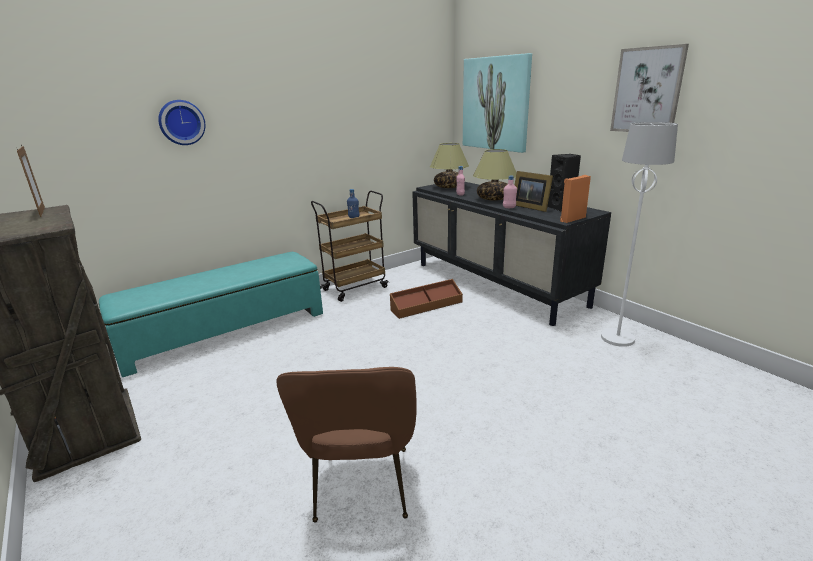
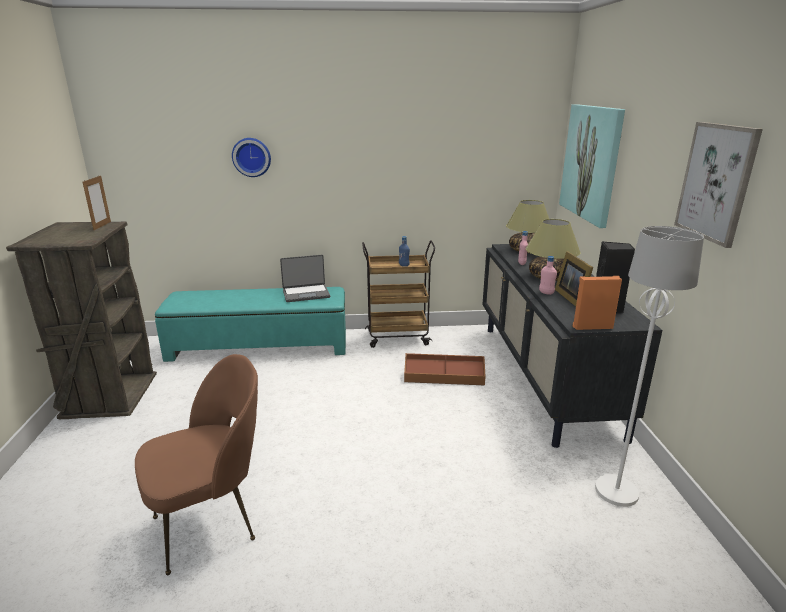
camera: 30 degrees right, 0 degrees up
brown chair [276,367,417,522] -> brown chair turned 150 degrees counterclockwise [135,354,258,575]
none -> laptop [280,255,330,302]

